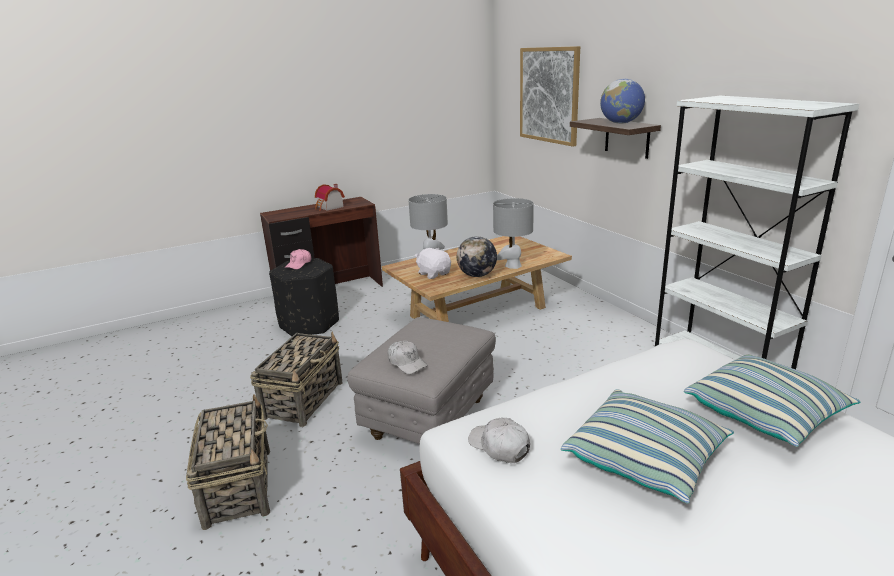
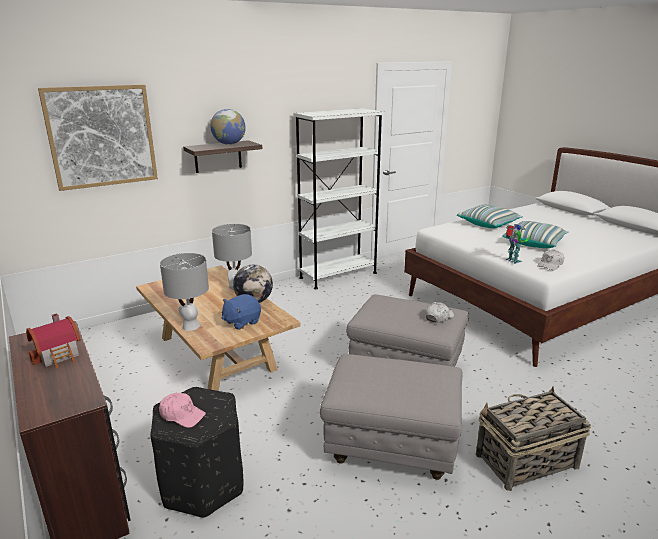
camera: 95 degrees left, 0 degrees up
basket [250,332,343,427] -> grey ottoman [320,354,463,480]
white plush toy [415,248,451,279] -> blue plush toy [222,294,261,330]
none -> toy robot [505,224,529,264]

